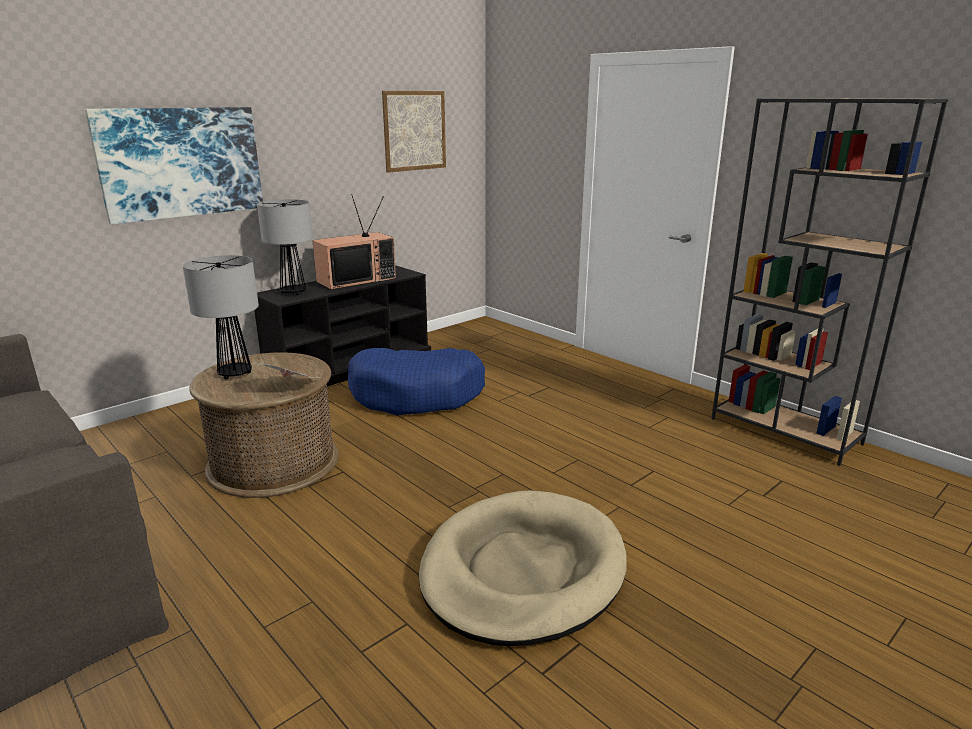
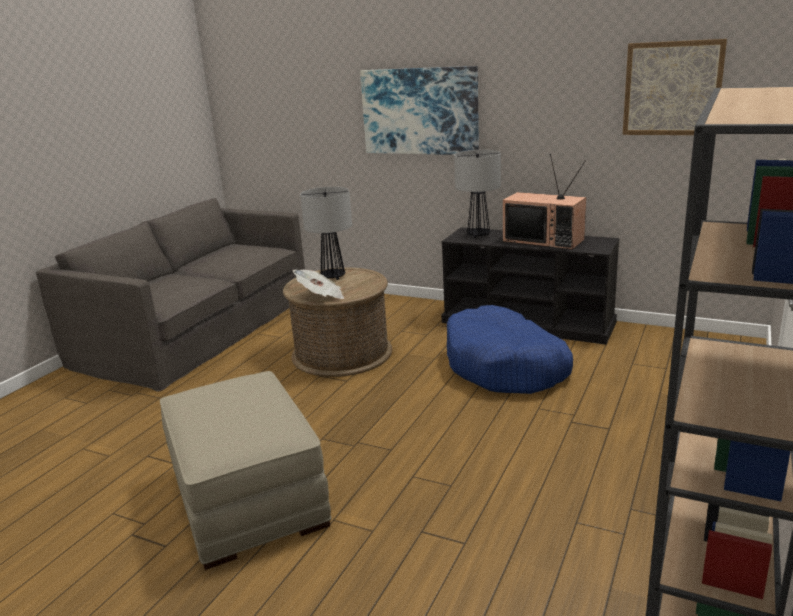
camera: 70 degrees right, 0 degrees up
beige dog bed [419,490,627,646] -> beige ottoman [160,371,331,570]

